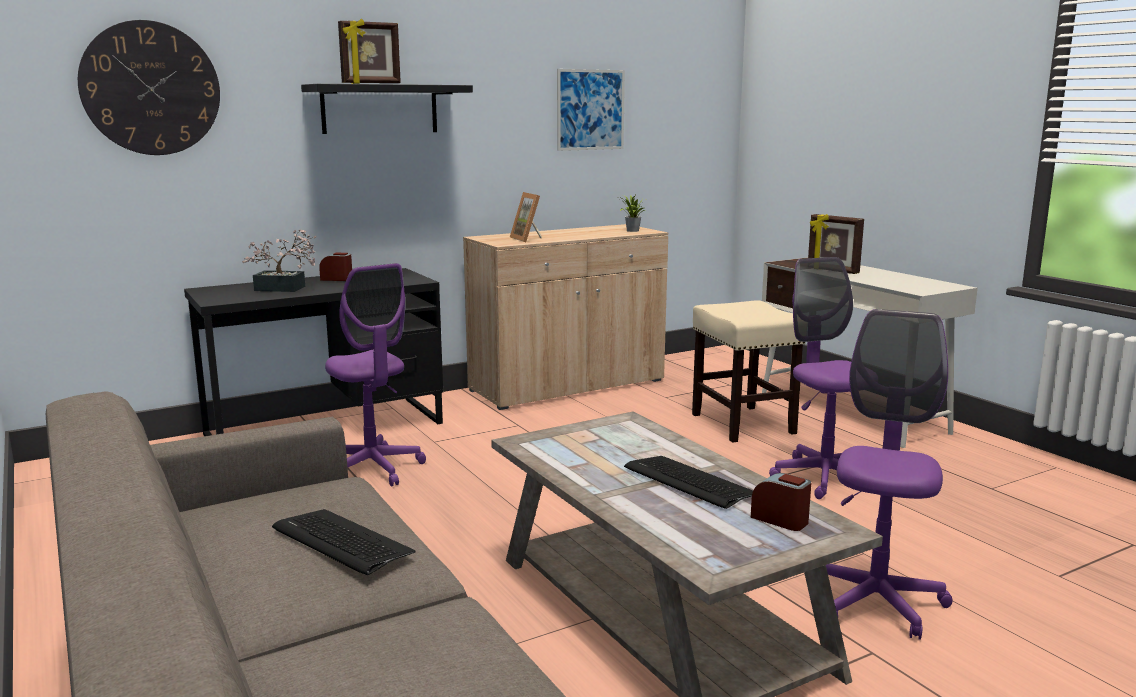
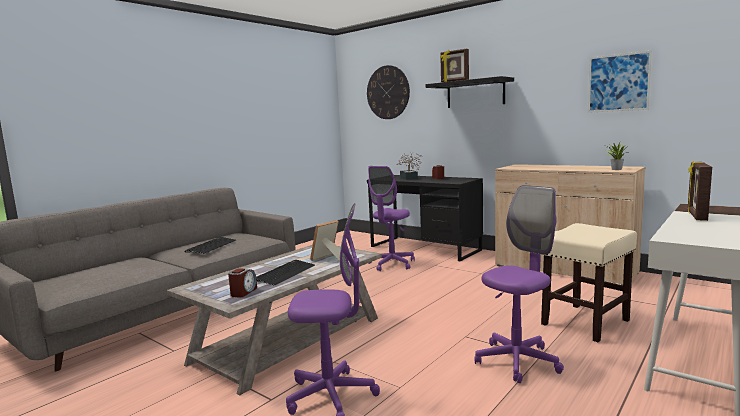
camera: 70 degrees right, 5 degrees down
picture frame [510,192,542,242] -> picture frame moved to [310,220,341,261]

